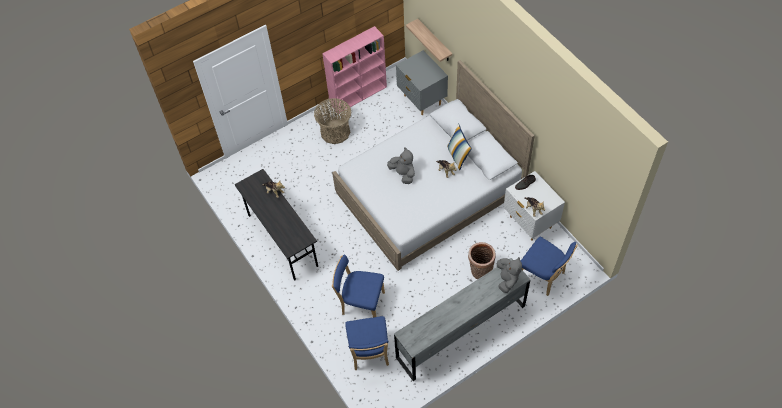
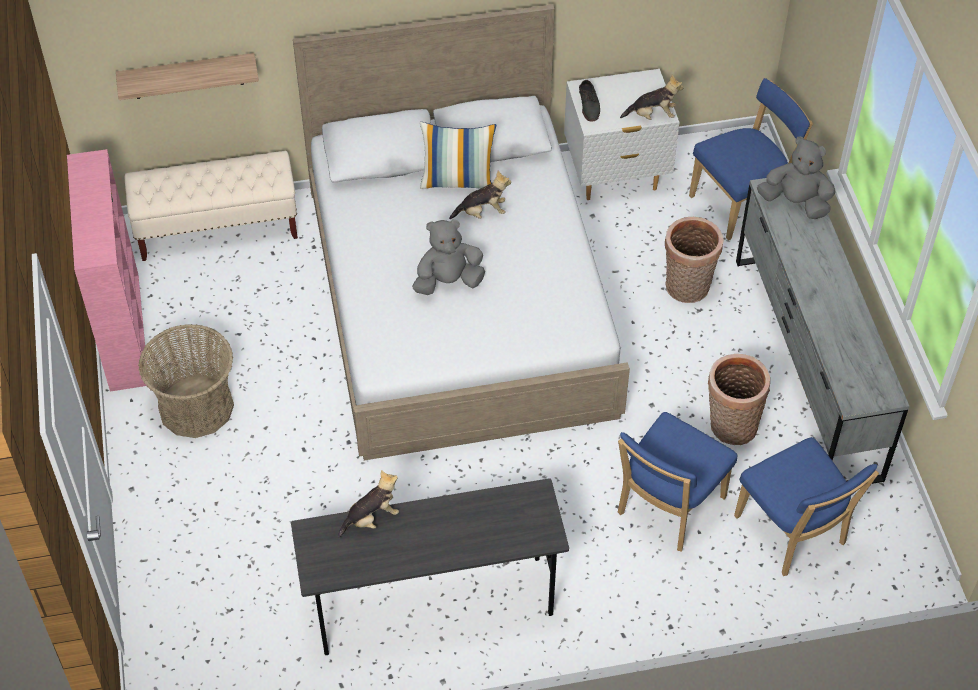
camera: 70 degrees left, 5 degrees down
blue chair [345,316,389,370] -> blue chair turned 45 degrees clockwise [734,437,879,576]
grey nightstand [396,50,448,115] -> beige bench [125,151,298,261]
none -> basket [708,354,770,445]

